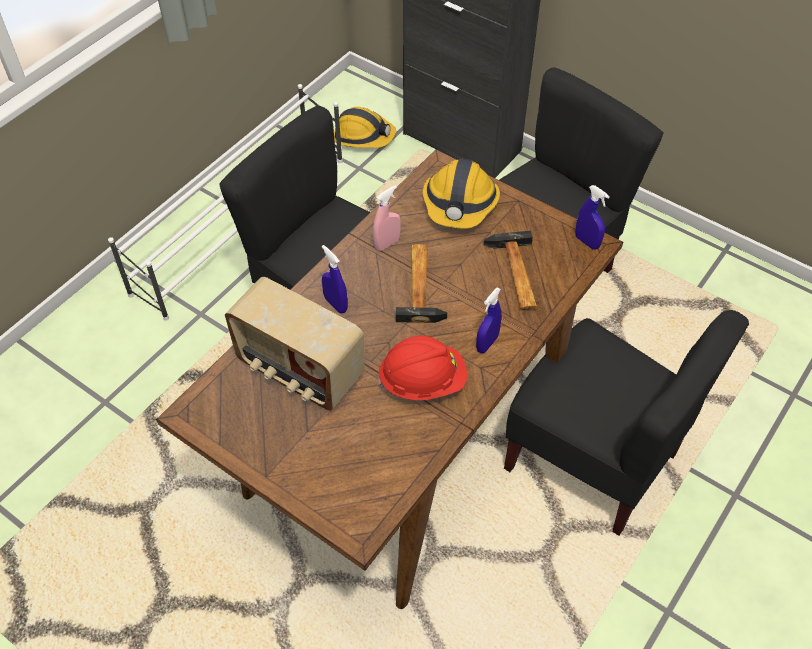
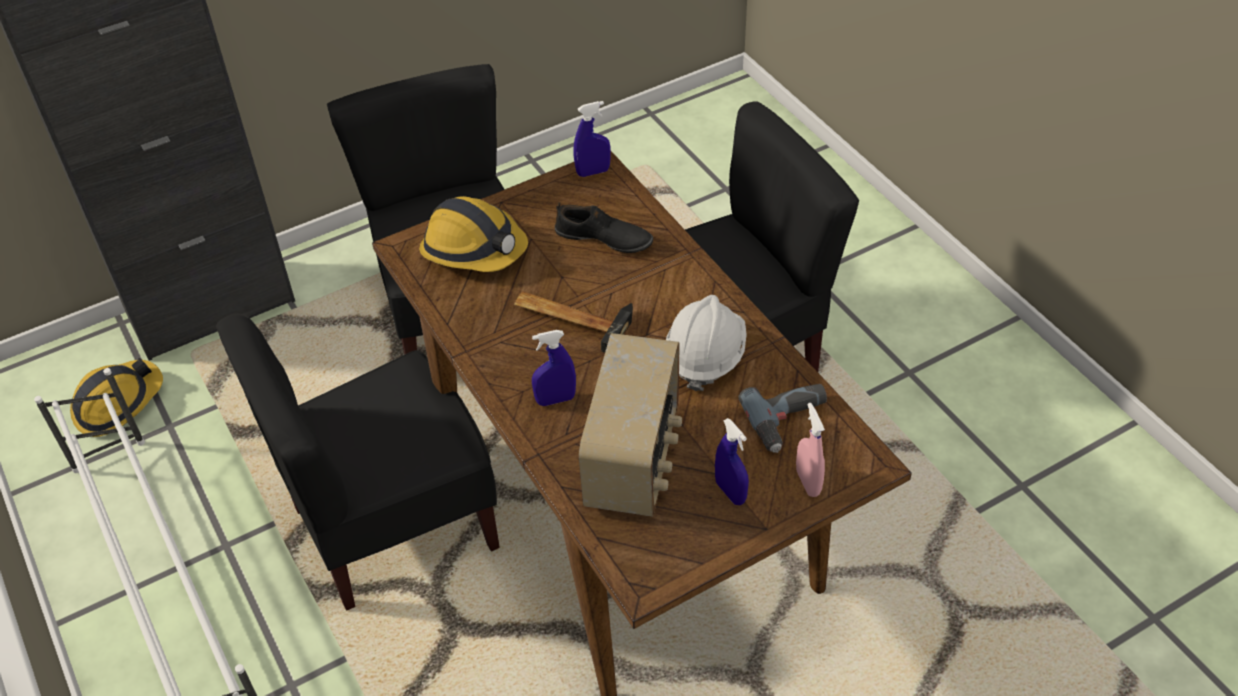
camera: 65 degrees left, 5 degrees down
radio [225,277,365,411] -> radio turned 45 degrees counterclockwise [579,333,682,517]
pink spray bottle [373,185,401,251] -> pink spray bottle moved to [796,403,825,497]
red hard hat [378,336,467,400] -> white hard hat [666,295,747,391]
blue spray bottle [476,287,502,353] -> blue spray bottle moved to [715,418,749,505]
hammer [483,231,537,309] -> black shoe [555,202,653,253]
none -> power drill [739,384,827,453]

